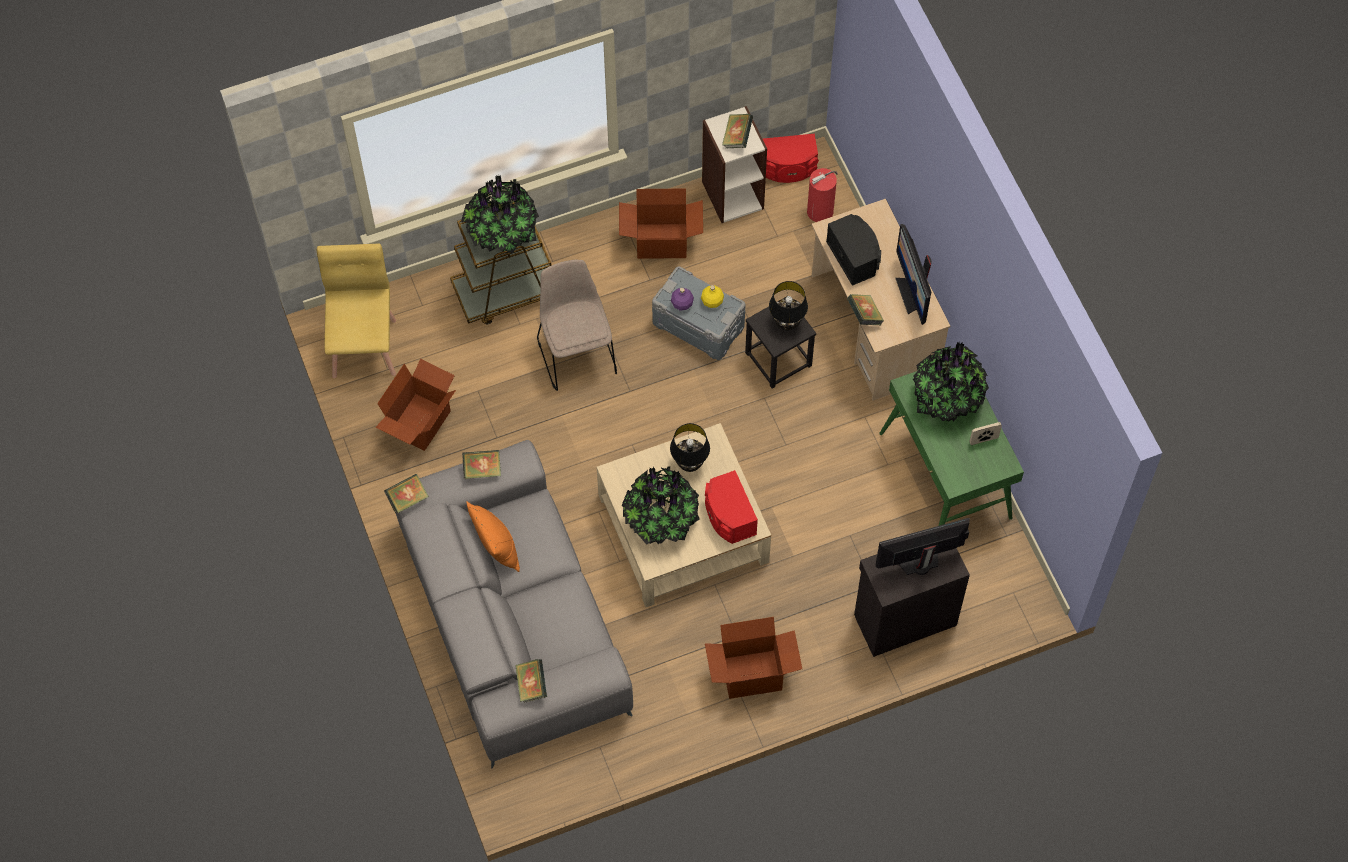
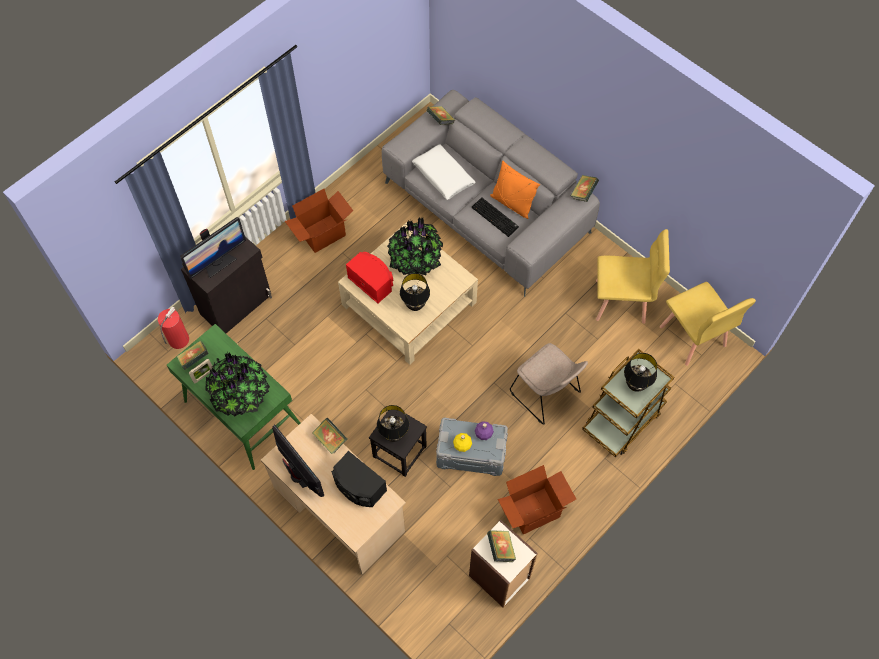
camera: 155 degrees right, 0 degrees up
cardboard box [375,359,456,451] -> yellow chair [596,229,670,324]
potted plant [461,175,539,254] -> black table lamp [624,353,657,392]
book [462,450,501,479] -> book moved to [177,340,209,370]
red speaker [763,134,819,183] -> none
fire extinguisher [807,168,838,222] -> fire extinguisher moved to [158,306,189,349]
none -> white pillow [412,144,476,200]
none -> keyboard [472,197,519,237]

